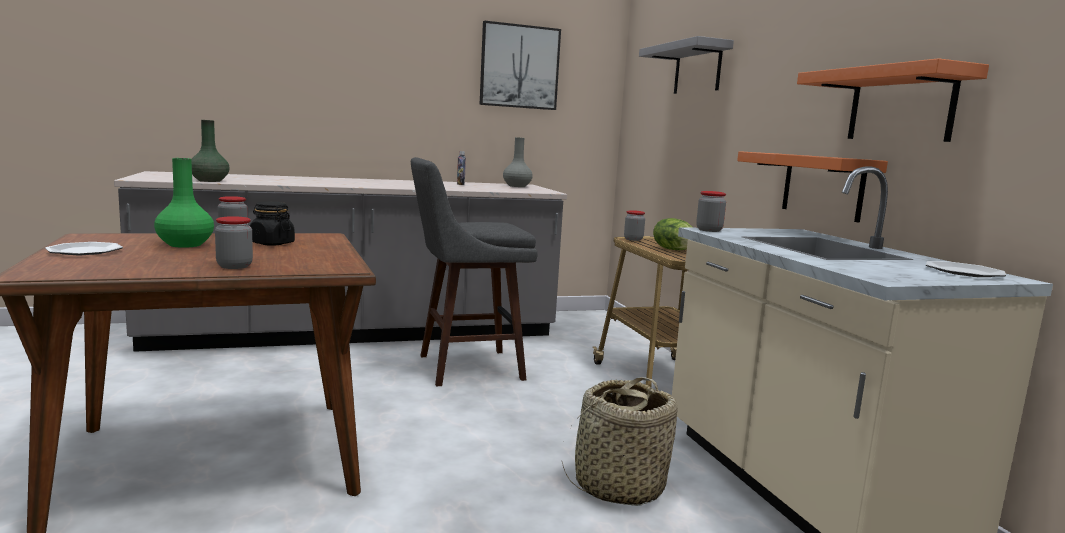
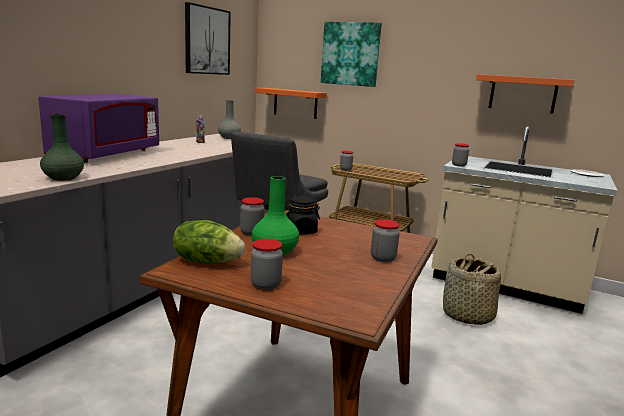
camera: 45 degrees left, 5 degrees up
plate [45,242,123,255] -> jar [250,239,283,290]
grey shelf [639,36,734,94] -> picture [321,22,382,87]
lettuce [653,218,693,250] -> lettuce moved to [173,220,245,264]
orange shelf [737,151,888,223] -> orange shelf moved to [255,88,327,119]
none -> purple microwave [38,94,159,163]

